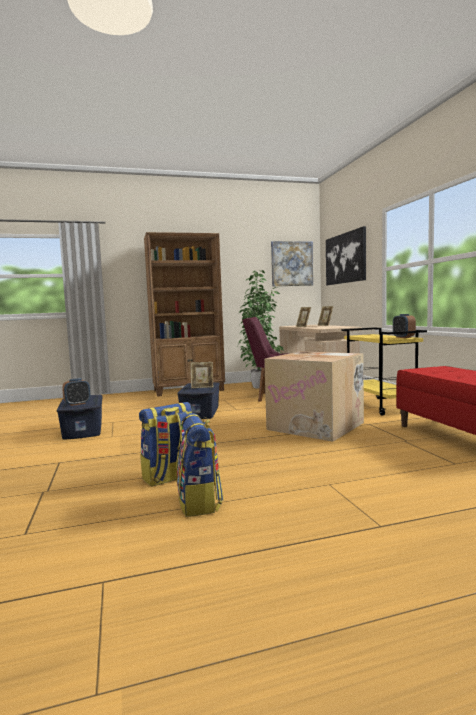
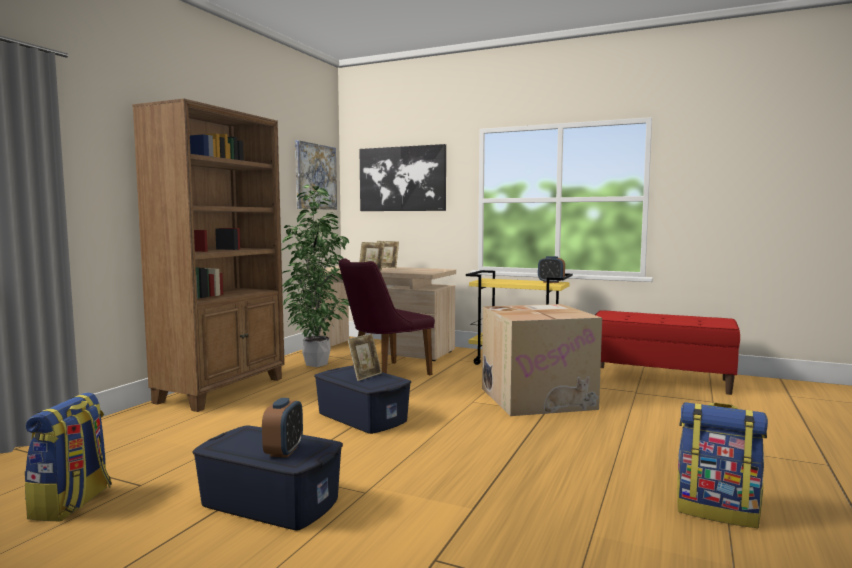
camera: 50 degrees left, 0 degrees up
backpack [139,402,192,487] -> backpack moved to [25,393,112,521]

